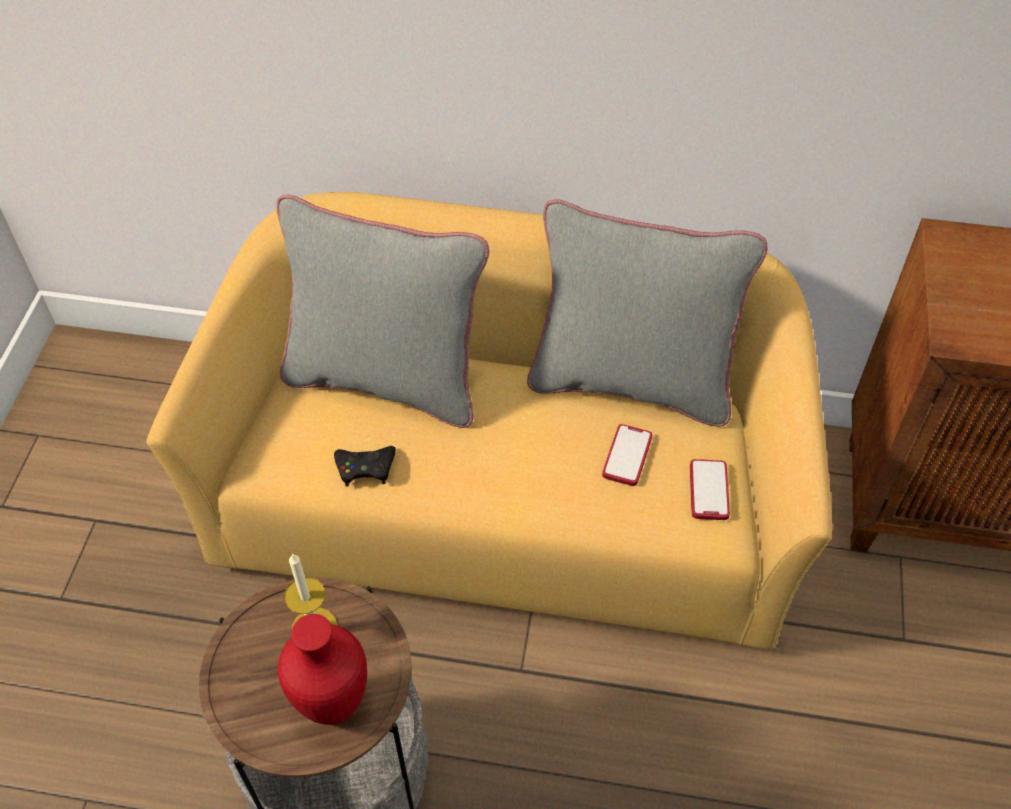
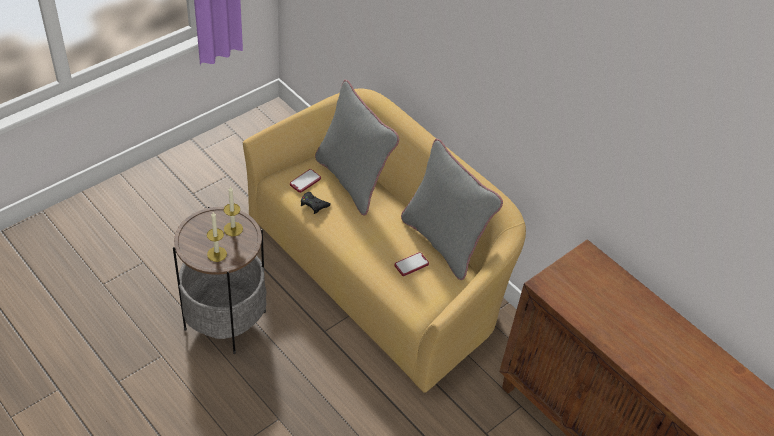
camera: 35 degrees right, 5 degrees down
red vase [278,614,367,725] -> candle [207,212,227,262]
phone [690,459,730,520] -> phone moved to [290,169,321,193]

